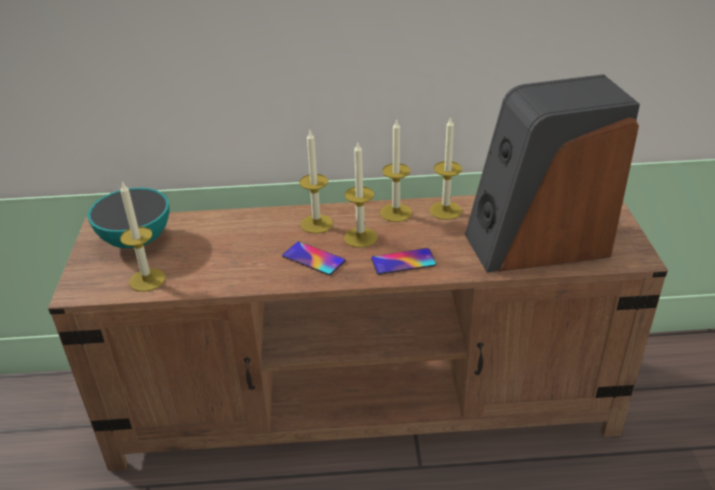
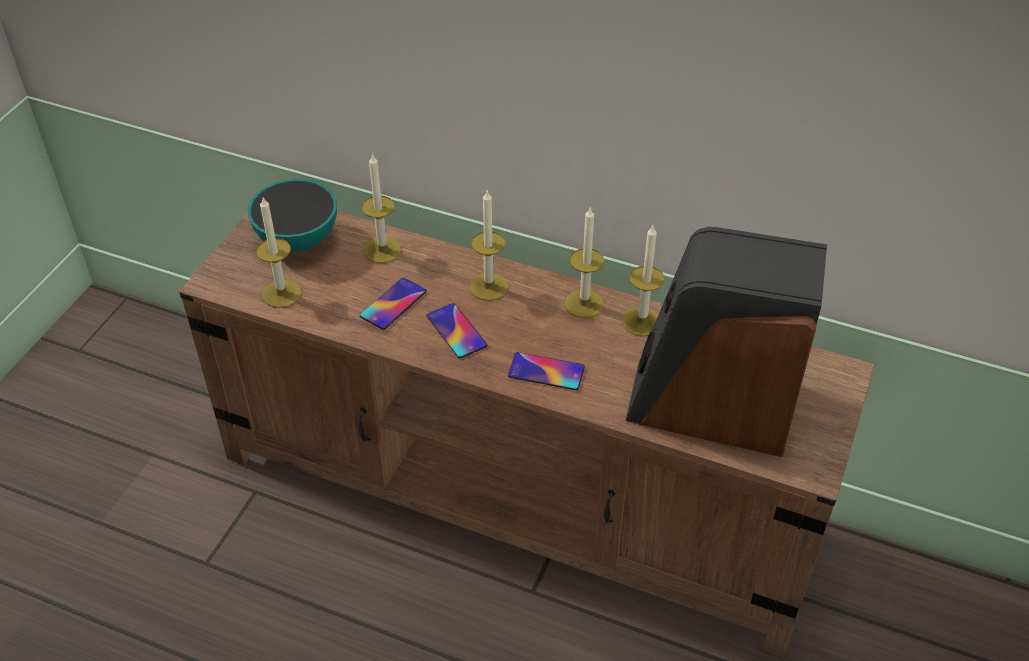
camera: 25 degrees right, 10 degrees up
candle [344,143,377,248] -> candle moved to [361,153,402,263]
none -> phone [360,278,427,330]

